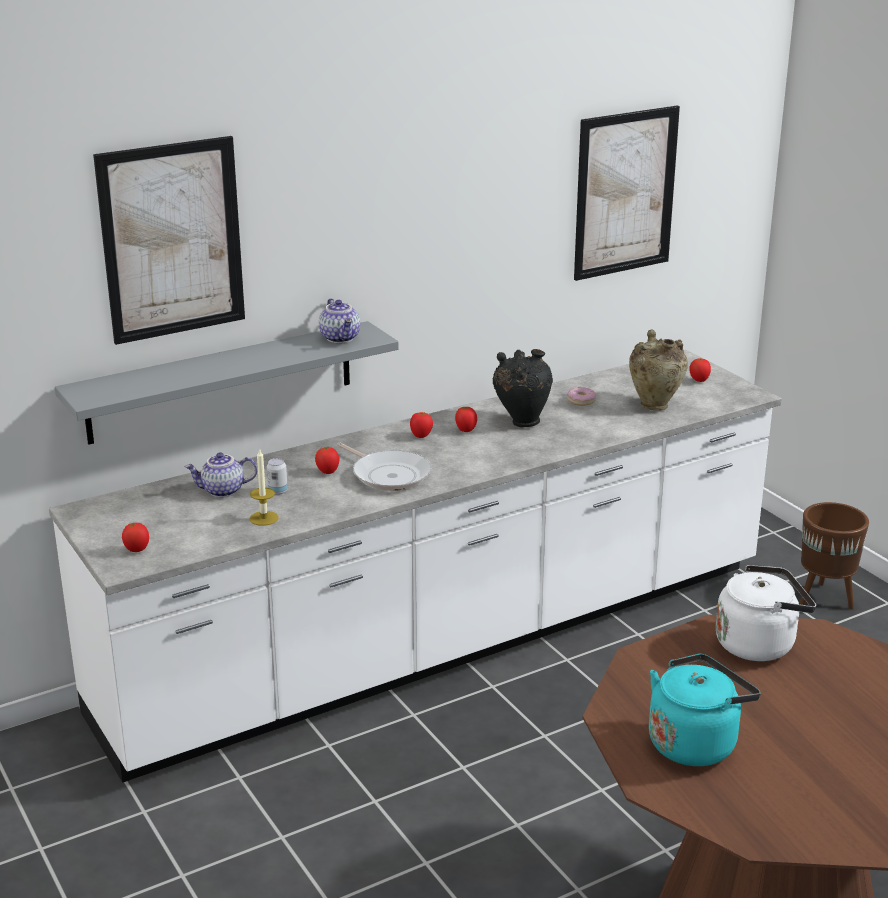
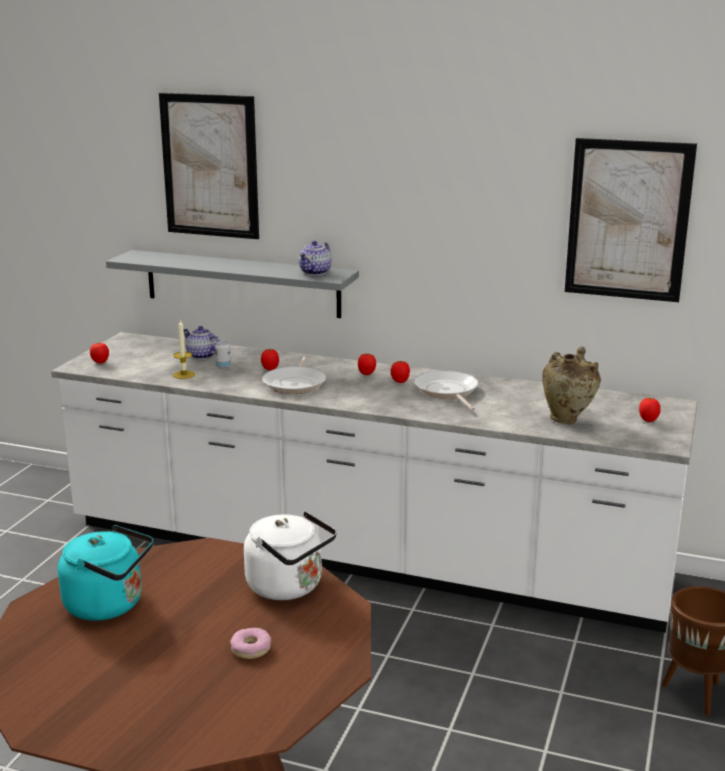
camera: 50 degrees right, 5 degrees down
black vase [493,349,553,427] -> frying pan [414,370,478,410]
donut [567,387,596,406] -> donut moved to [230,627,271,659]

